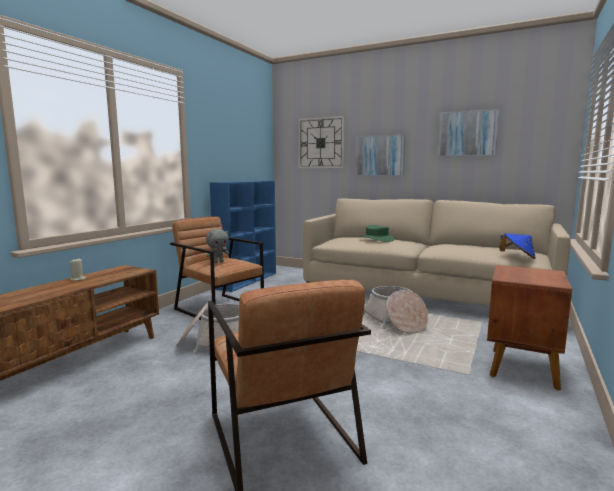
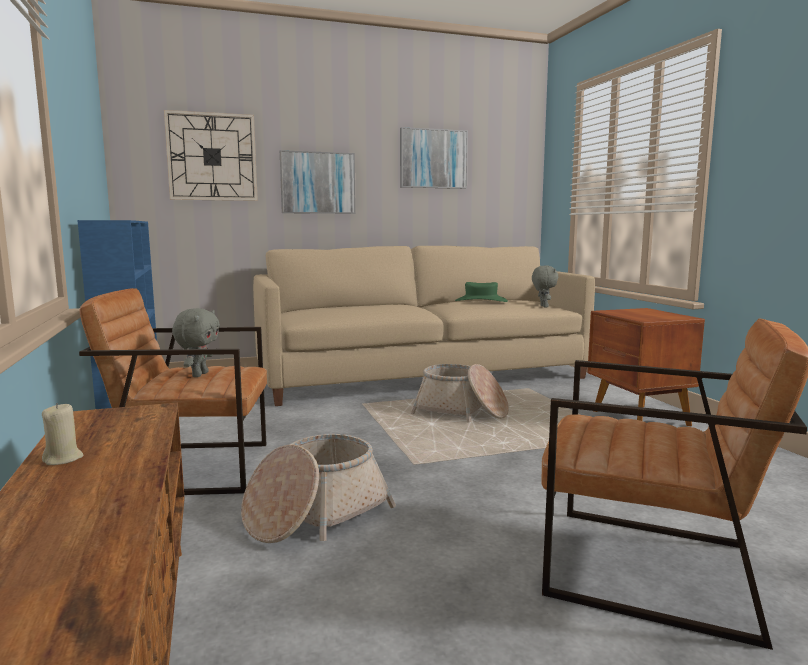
camera: 45 degrees left, 0 degrees up
green hat [361,225,395,242] -> green hat moved to [455,282,508,302]
blue hat [499,233,536,259] -> grey plush toy [532,265,558,307]

